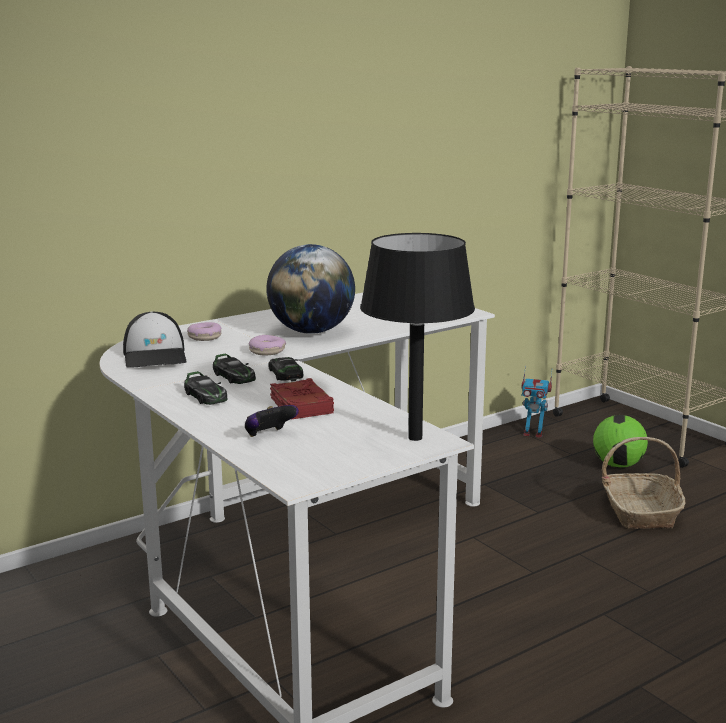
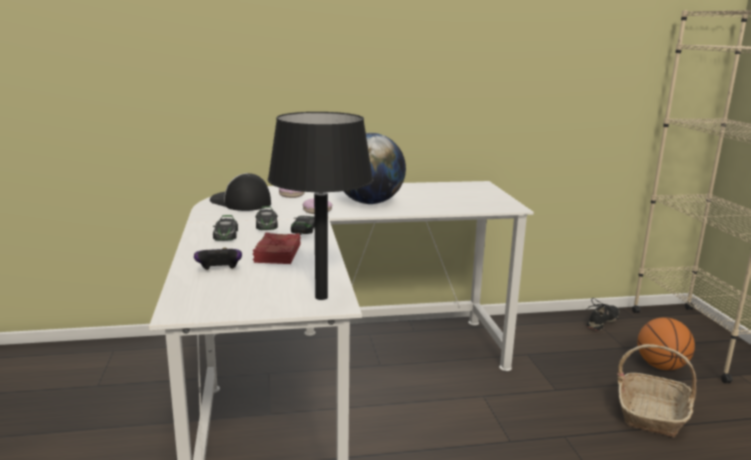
camera: 25 degrees right, 0 degrees up
cap [123,311,186,367] -> cap turned 120 degrees clockwise [210,173,271,211]
toy robot [521,366,552,438] -> black shoe [587,298,619,331]
football [593,415,648,468] -> basketball [638,318,695,370]

